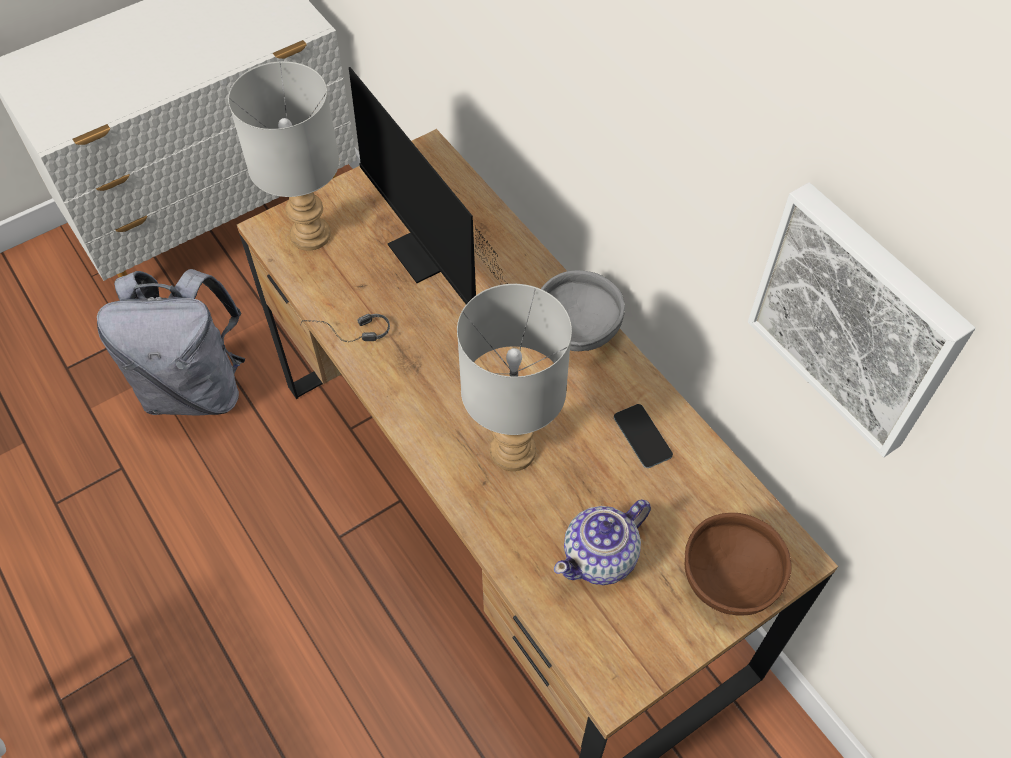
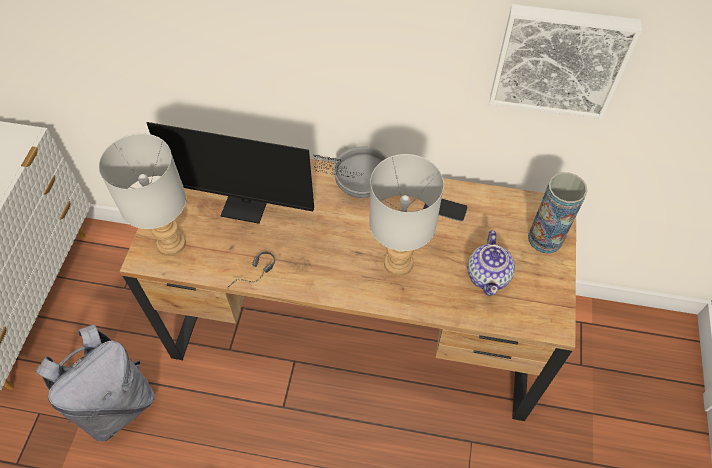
camera: 45 degrees left, 0 degrees up
brown bowl [685,513,792,616] -> vase [528,172,587,254]

